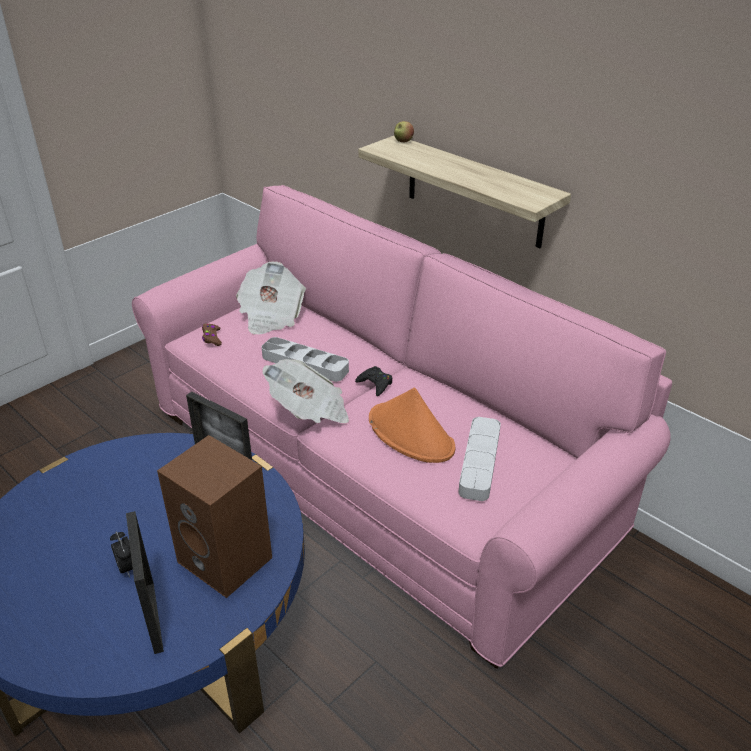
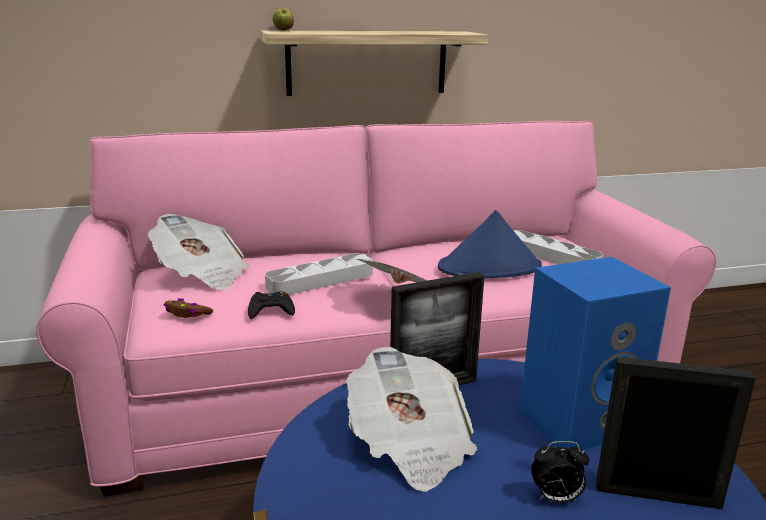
camera: 60 degrees left, 15 degrees down
brown speaker [157,435,272,598] -> blue speaker [520,257,671,452]
black game controller [355,366,392,396] -> black game controller moved to [248,292,295,319]
orange hat [369,387,455,463] -> blue hat [438,210,542,278]
none -> newspaper [346,347,477,492]

